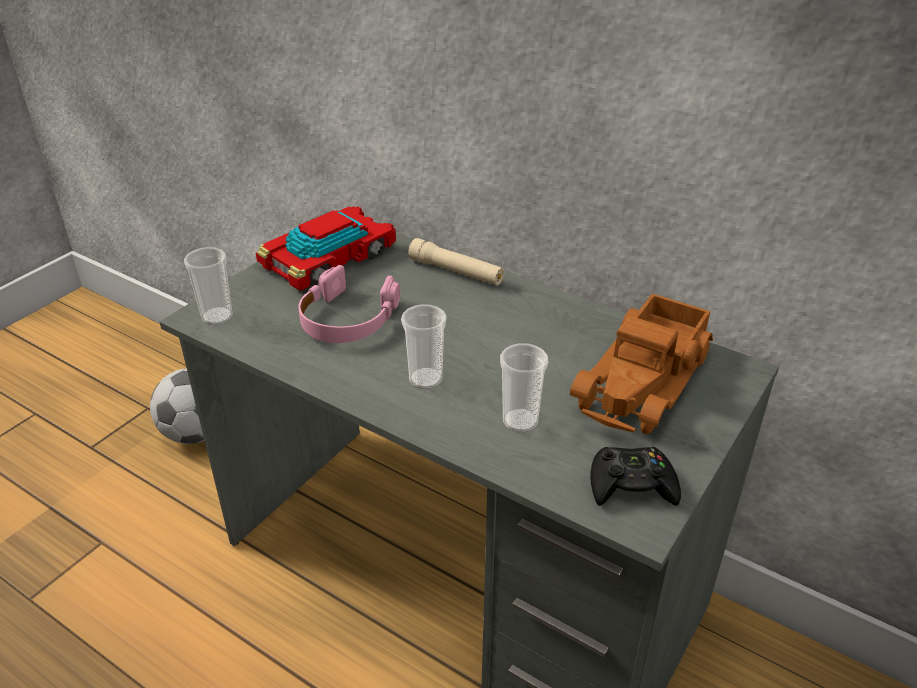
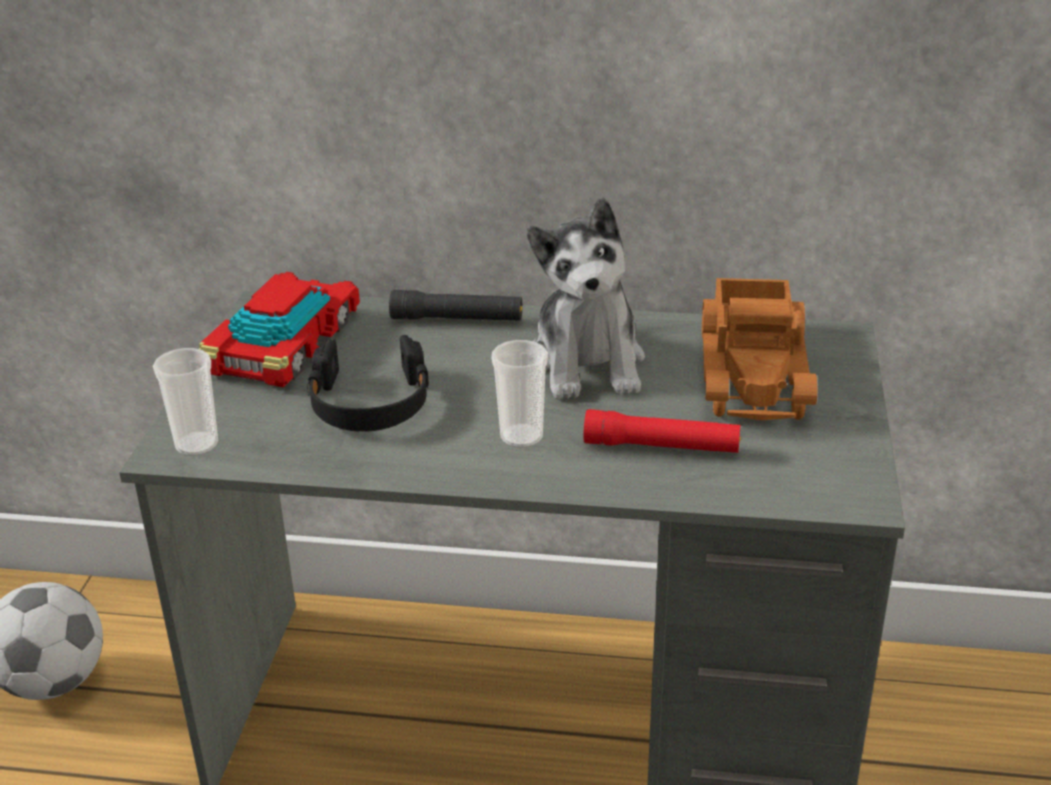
camera: 25 degrees left, 5 degrees down
pink headphones [298,265,400,343] -> black headphones [307,335,429,432]
beige flashlight [408,238,504,286] -> black flashlight [389,290,522,321]
cup [500,343,548,433] -> red flashlight [584,409,741,453]
black game controller [590,447,681,506] -> none
none -> plush toy [527,197,645,399]

